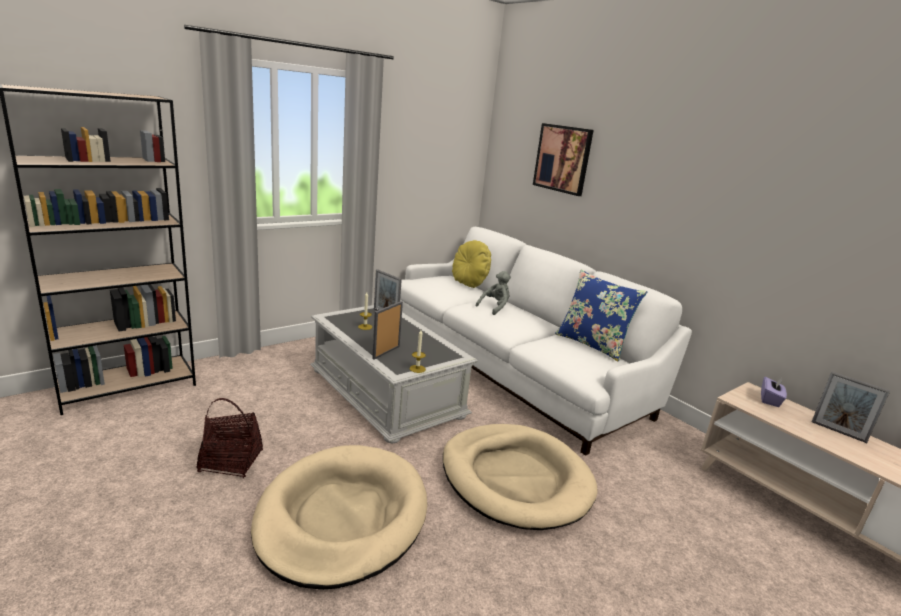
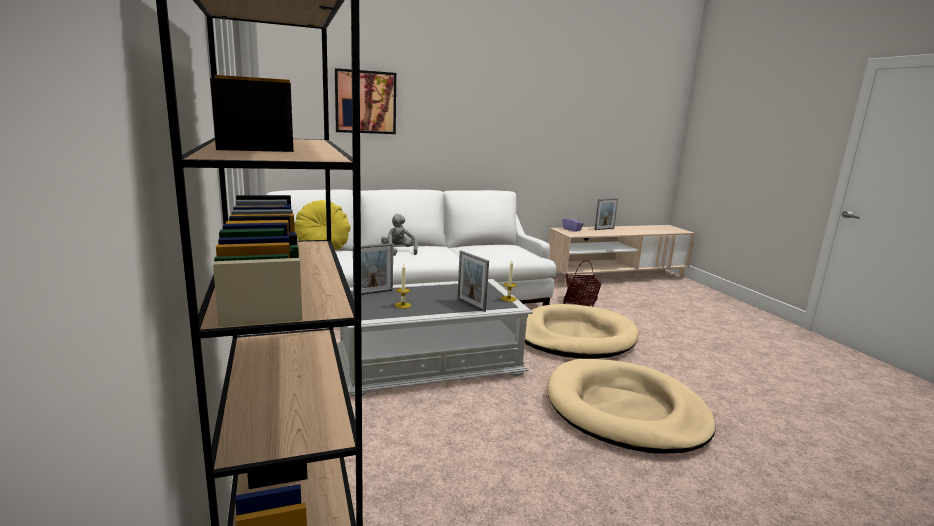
camera: 70 degrees left, 5 degrees down
basket [196,398,263,478] -> basket moved to [563,260,601,307]
blue pillow [555,270,647,362] -> none

